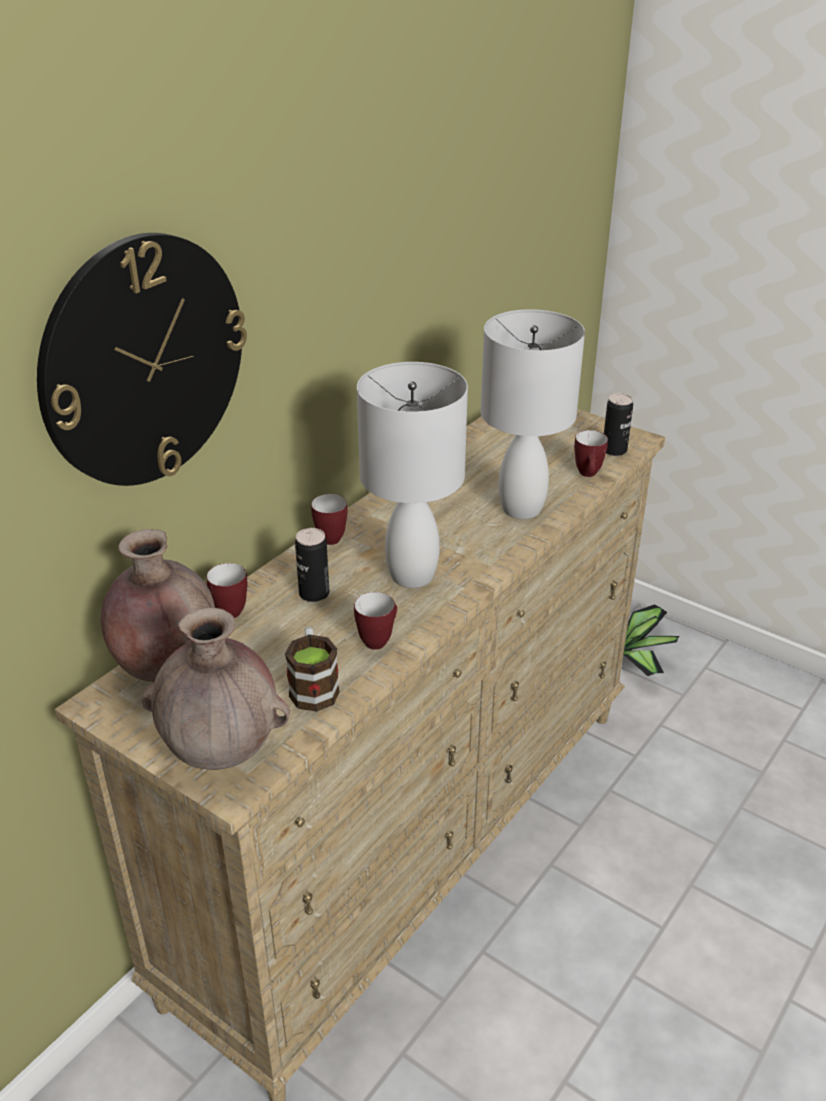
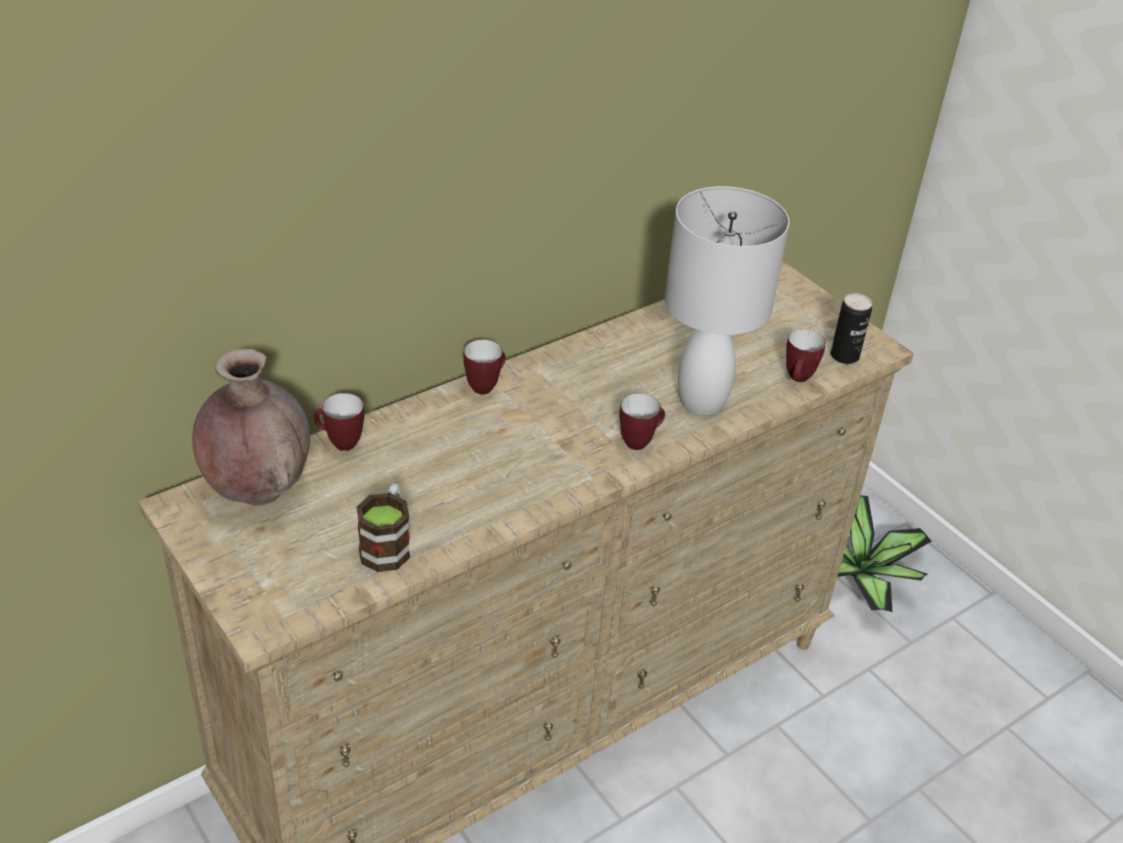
camera: 15 degrees right, 5 degrees up
wall clock [37,233,247,486] -> none
brown vase [142,607,290,770] -> none
can [295,528,329,602] -> none
mug [354,592,397,650] -> mug moved to [619,393,665,450]
white table lamp [357,362,468,588] -> none

